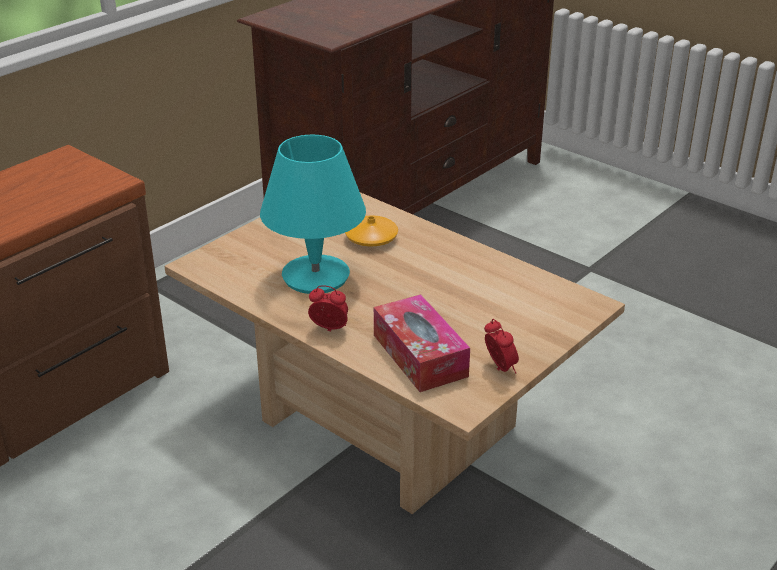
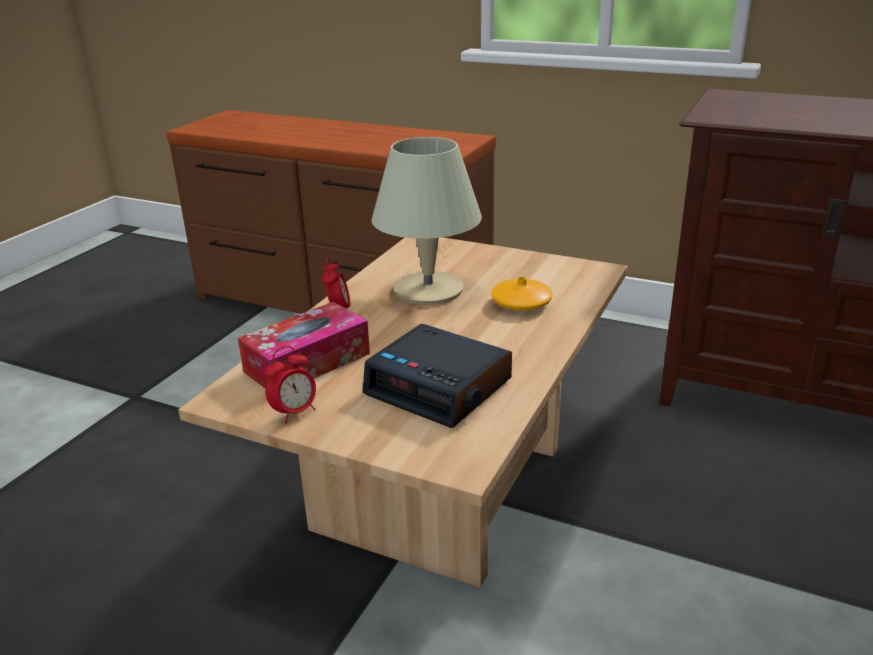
camera: 75 degrees right, 5 degrees down
turquoise table lamp [260,135,366,294] -> beige table lamp [371,137,482,305]
none -> alarm clock [363,324,512,428]

